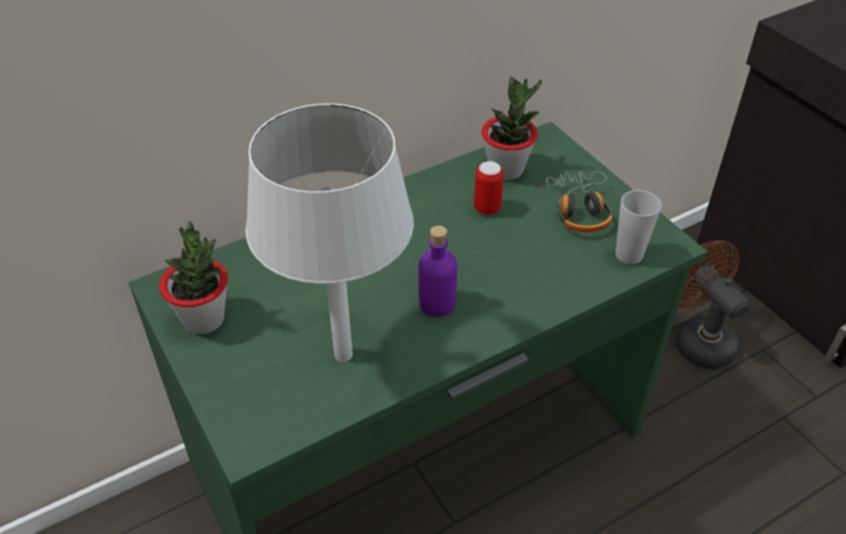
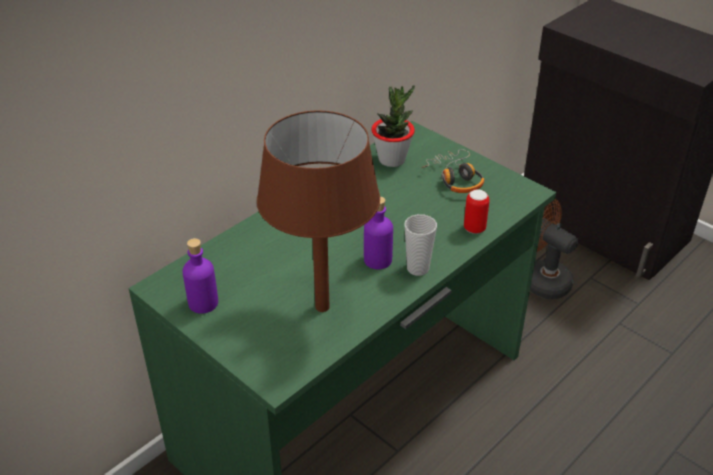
camera: 15 degrees left, 5 degrees down
potted plant [159,221,228,334] -> purple bottle [183,238,218,314]
white table lamp [246,103,414,362] -> brown table lamp [257,110,380,312]
can [474,161,504,215] -> can moved to [464,189,490,234]
cup [615,190,662,264] -> cup moved to [405,214,437,276]

